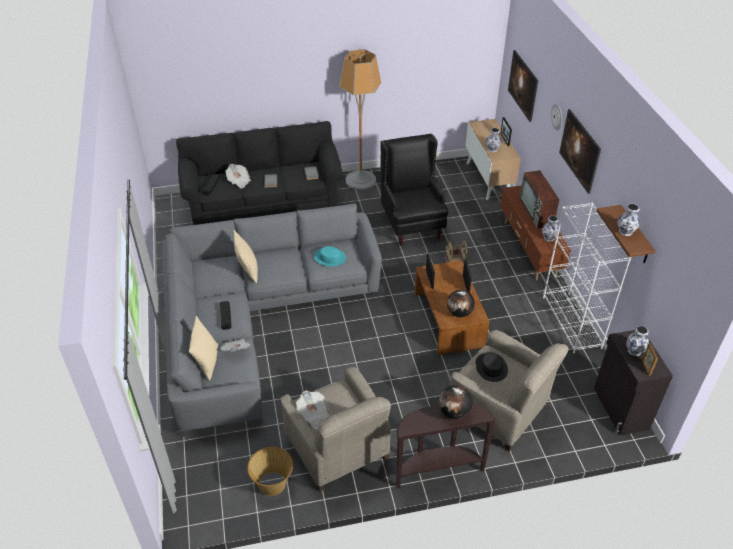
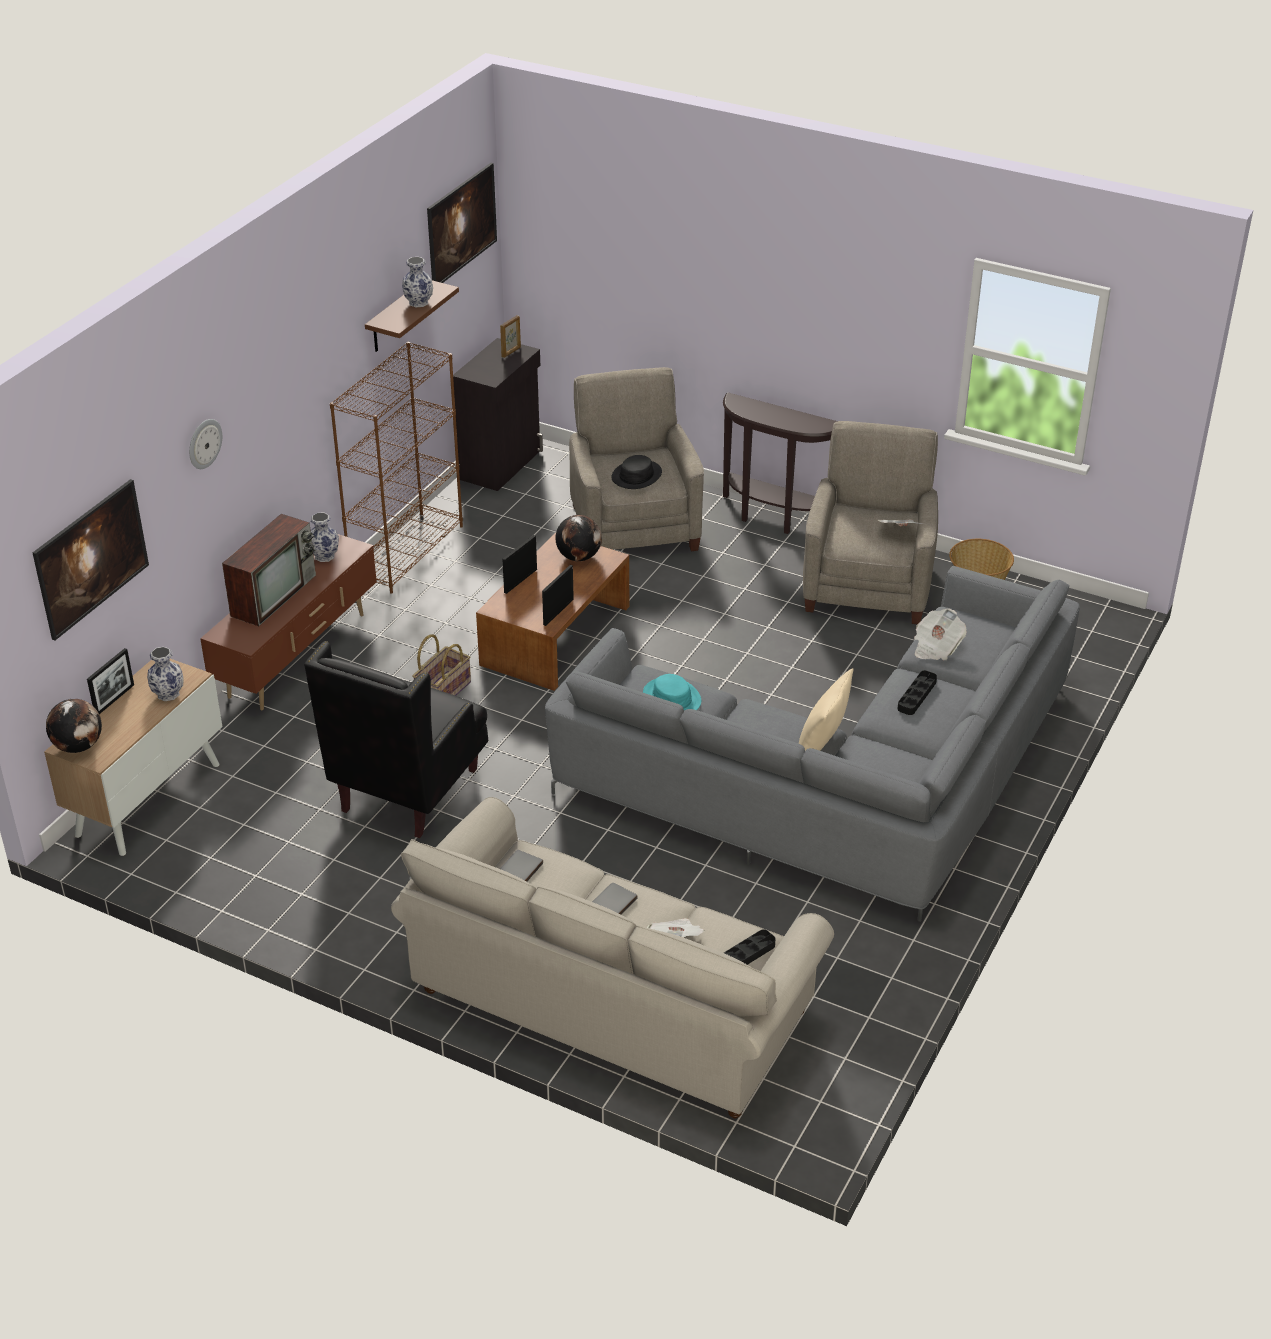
camera: 140 degrees left, 5 degrees down
black sofa [176,121,343,225] -> beige sofa [391,797,834,1118]
beige pillow [189,316,218,381] -> none
floor lamp [339,49,381,190] -> none
globe [439,385,473,419] -> globe moved to [46,699,102,753]
white bookcase [543,203,631,354] -> brown bookcase [330,342,463,594]
picture [559,109,601,194] -> picture moved to [427,163,497,283]
vase [626,326,649,356] -> none

